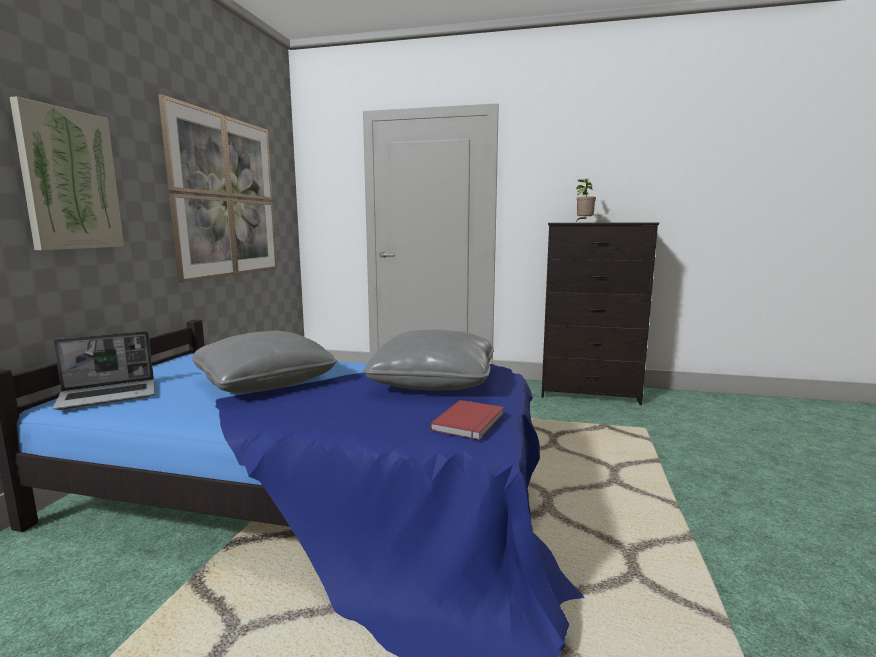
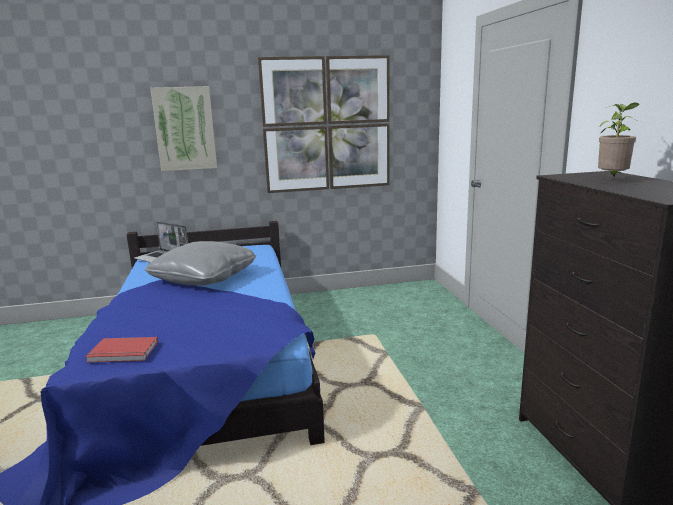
camera: 65 degrees right, 5 degrees up
grey pillow [363,330,494,390] -> none

